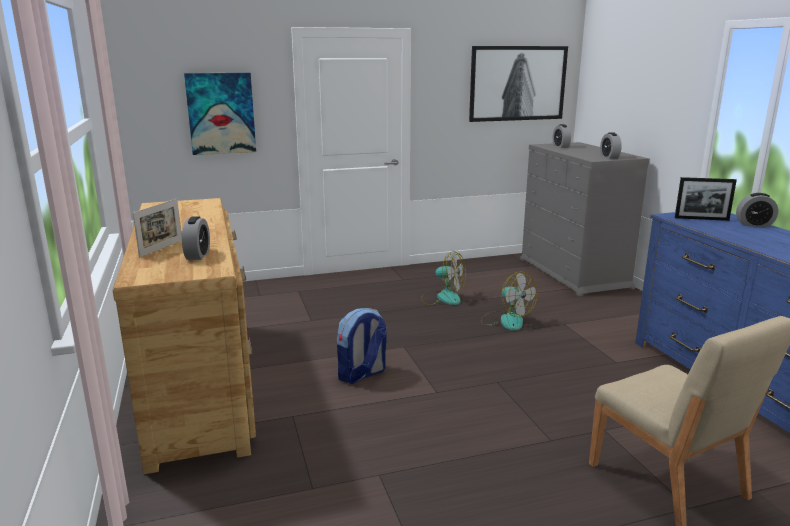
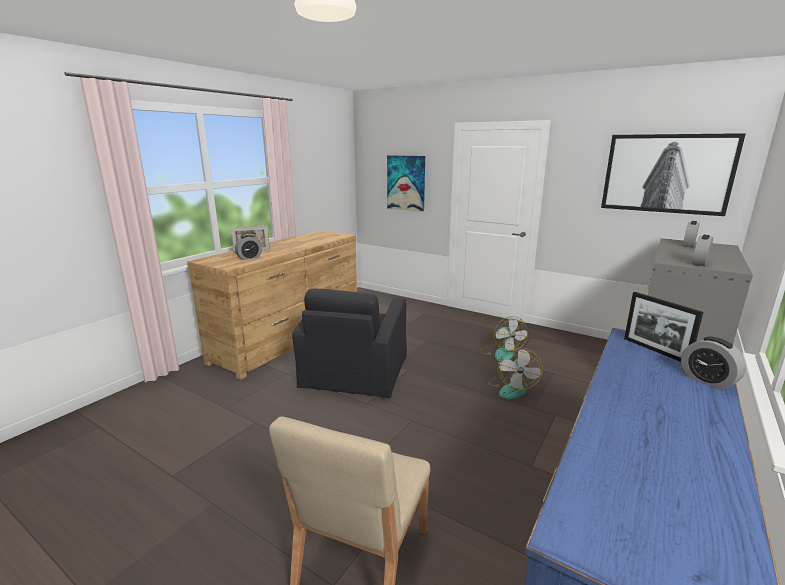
camera: 50 degrees right, 0 degrees up
backpack [337,308,387,384] -> black armchair [292,289,407,398]

